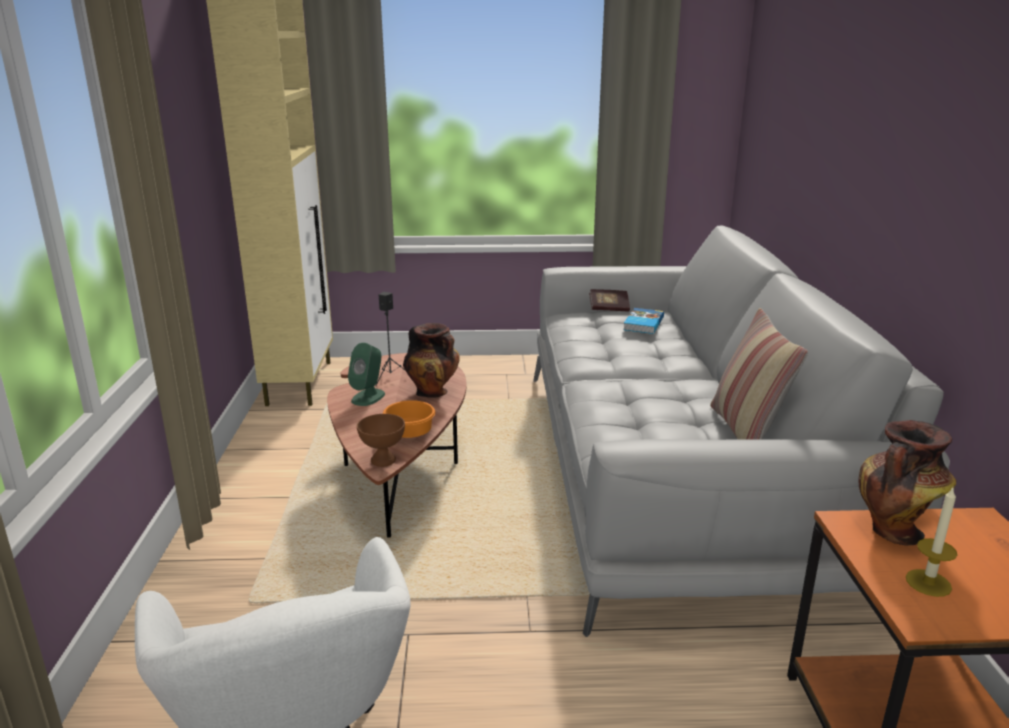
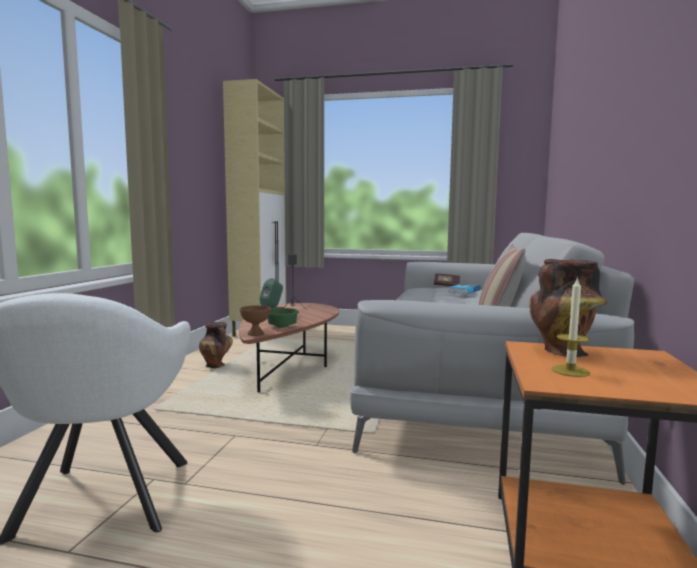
camera: 15 degrees right, 15 degrees down
orange bowl [383,400,435,438] -> green bowl [268,308,299,328]
vase [403,323,460,398] -> vase moved to [199,322,233,368]

